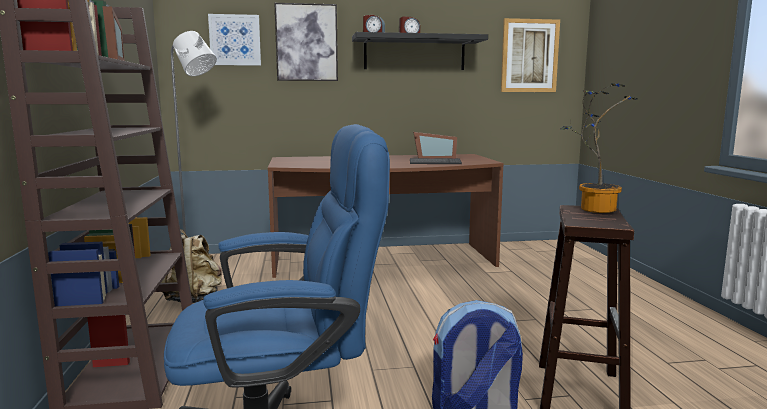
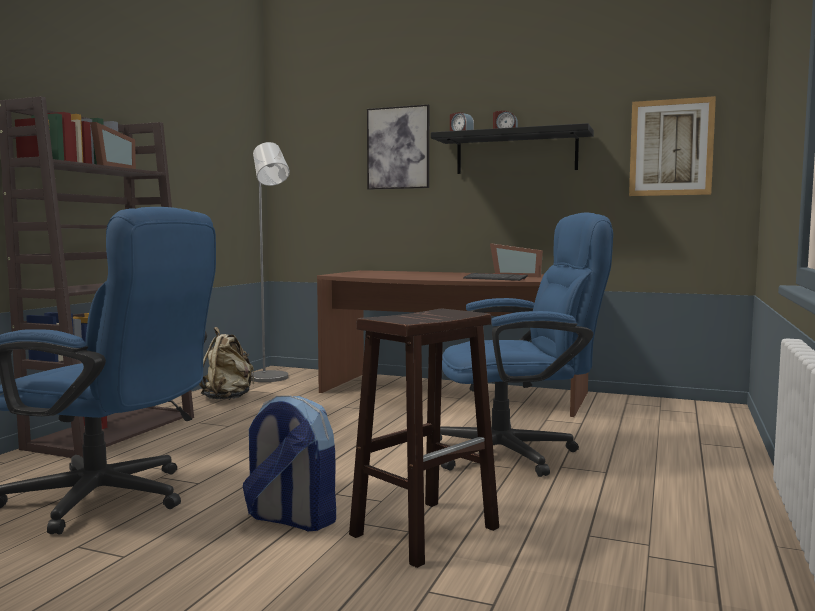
camera: 30 degrees right, 5 degrees down
picture [208,14,261,66] -> none
potted plant [560,83,638,213] -> none
none -> blue office chair [440,213,613,477]

